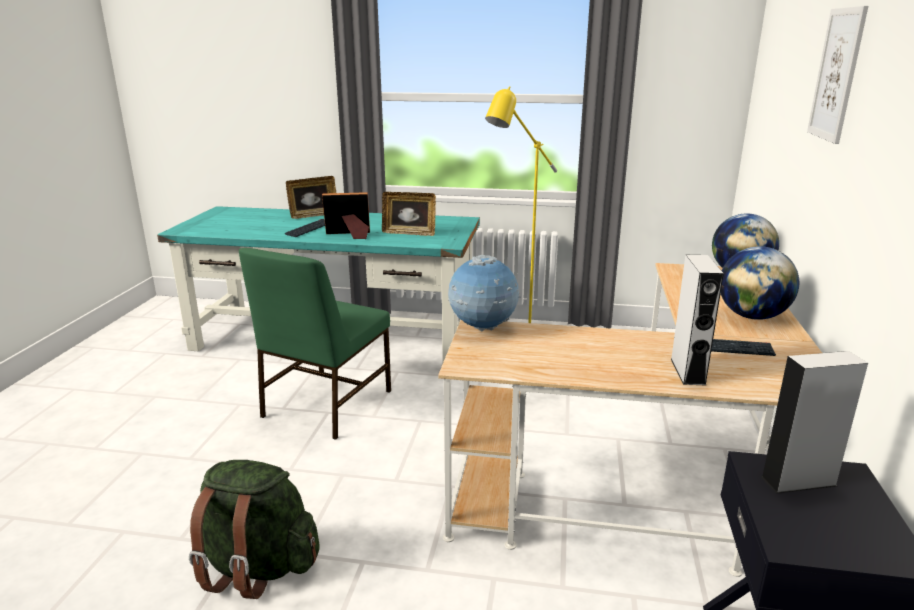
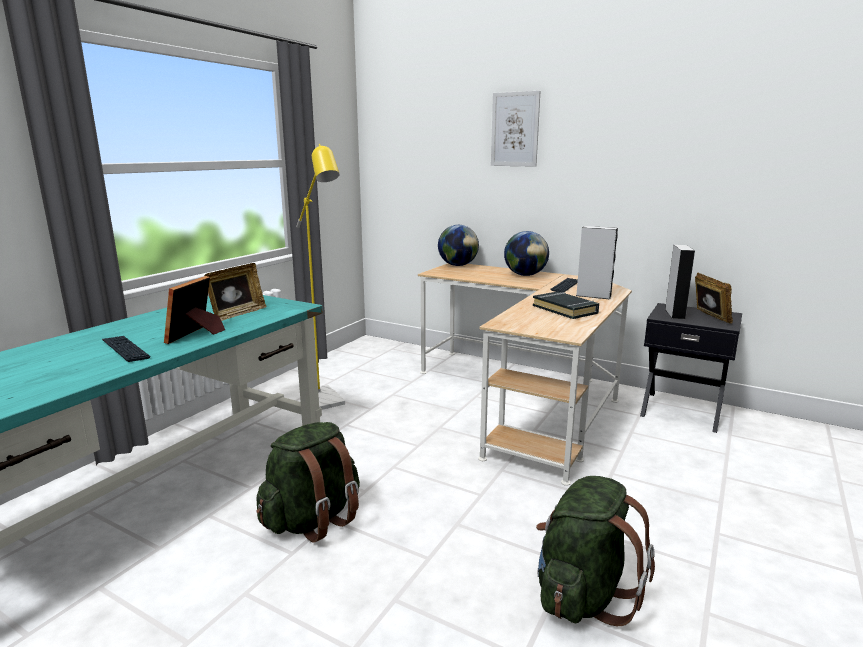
camera: 70 degrees left, 5 degrees down
green chair [239,248,391,440] -> green backpack [257,422,360,543]
picture frame [286,176,336,219] -> picture frame moved to [695,273,733,324]
globe [448,255,521,332] -> none
none -> black book [533,291,599,319]

